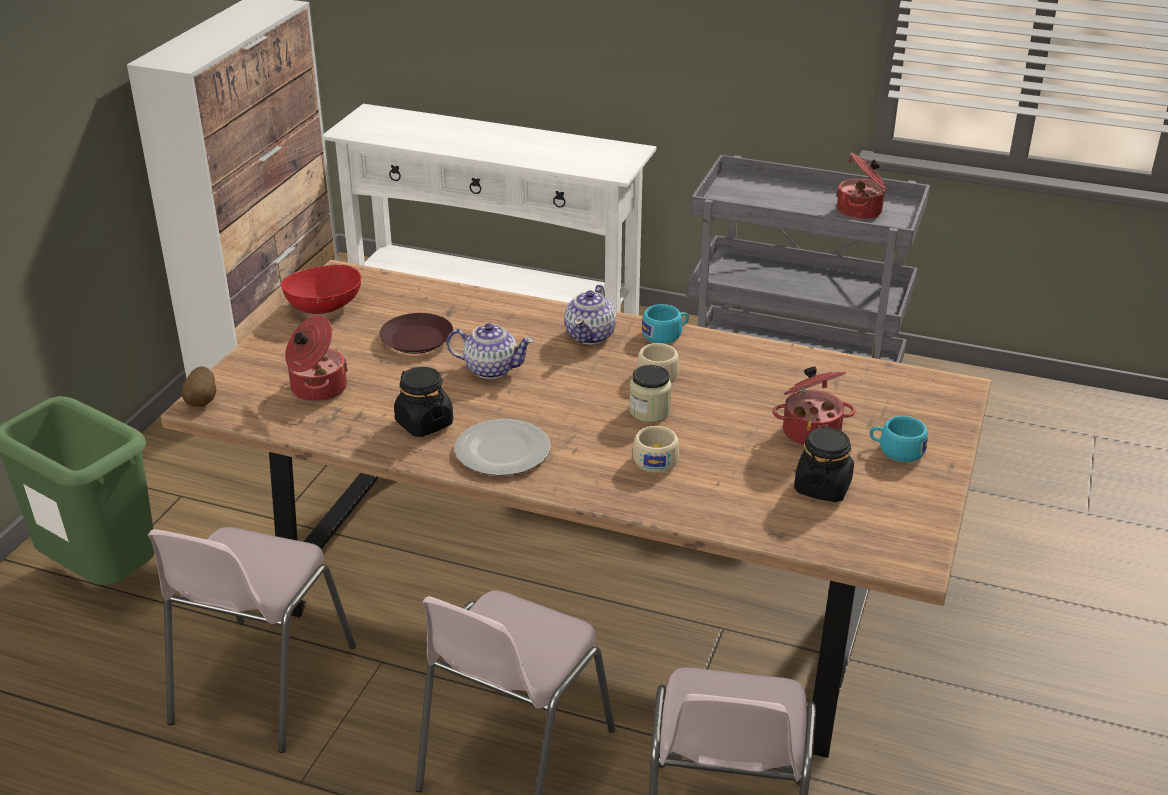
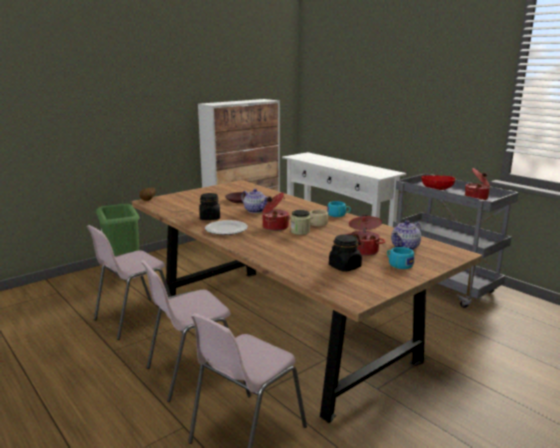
camera: 30 degrees right, 15 degrees down
red bowl [281,264,361,314] -> red bowl moved to [421,175,455,190]
cooking pot [285,316,348,402] -> cooking pot moved to [263,192,290,231]
teapot [564,285,616,344] -> teapot moved to [391,220,421,250]
beige cup [633,426,679,473] -> none

